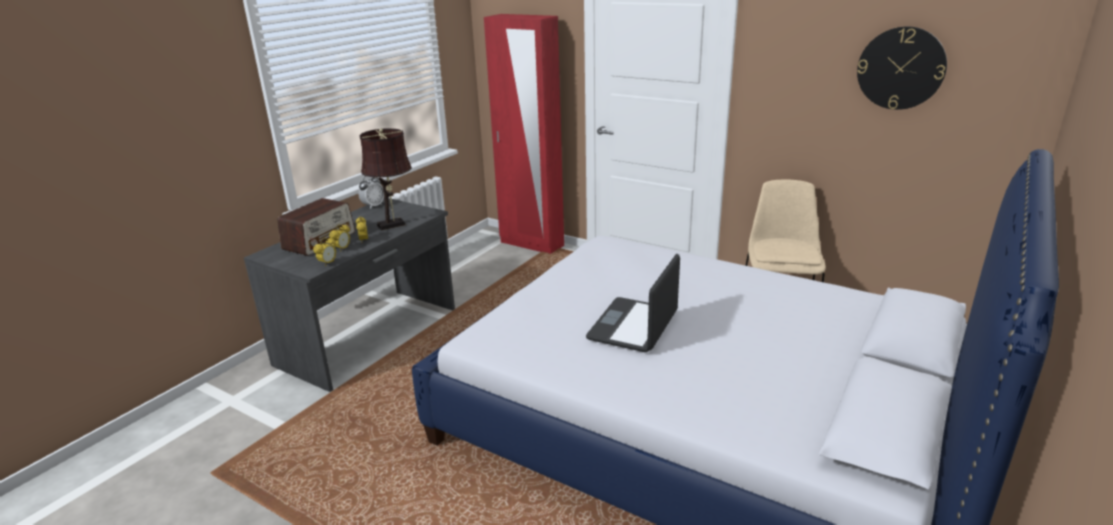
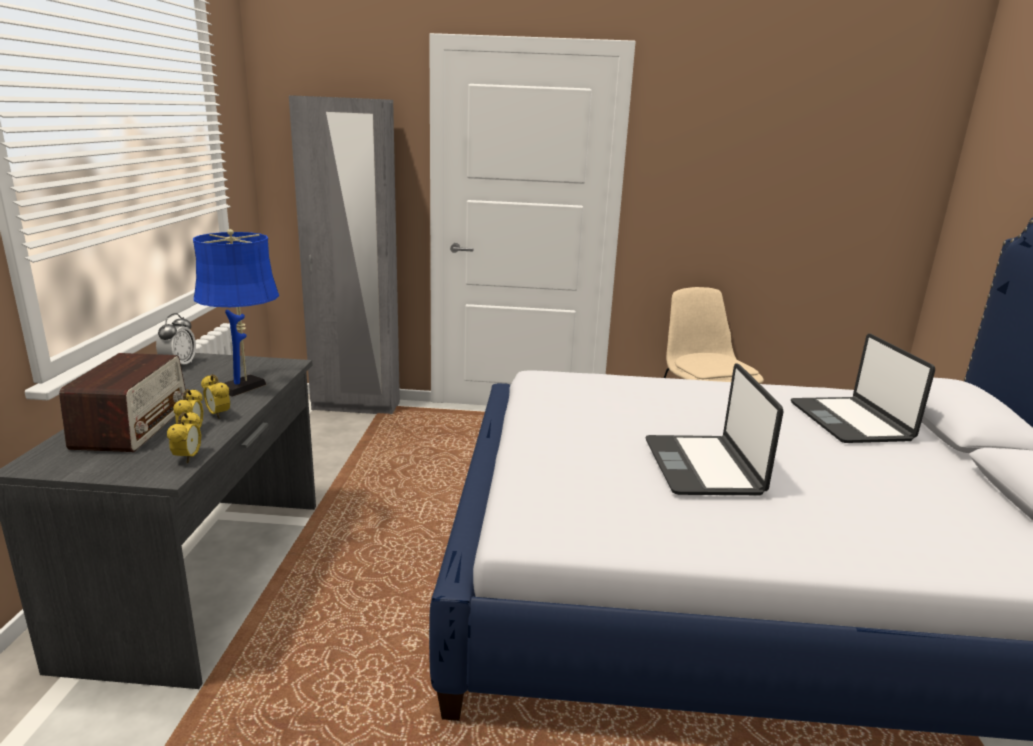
camera: 30 degrees left, 5 degrees down
brown table lamp [359,128,412,231] -> blue table lamp [193,229,279,397]
red wardrobe [484,14,564,254] -> grey wardrobe [289,95,400,414]
wall clock [857,26,947,110] -> none
none -> laptop [791,334,935,443]

